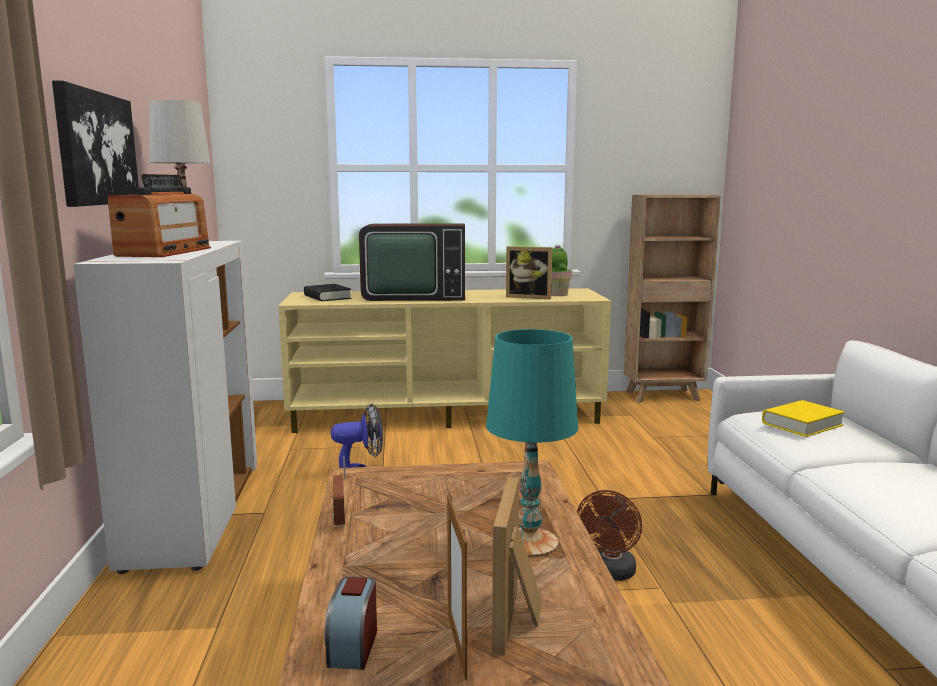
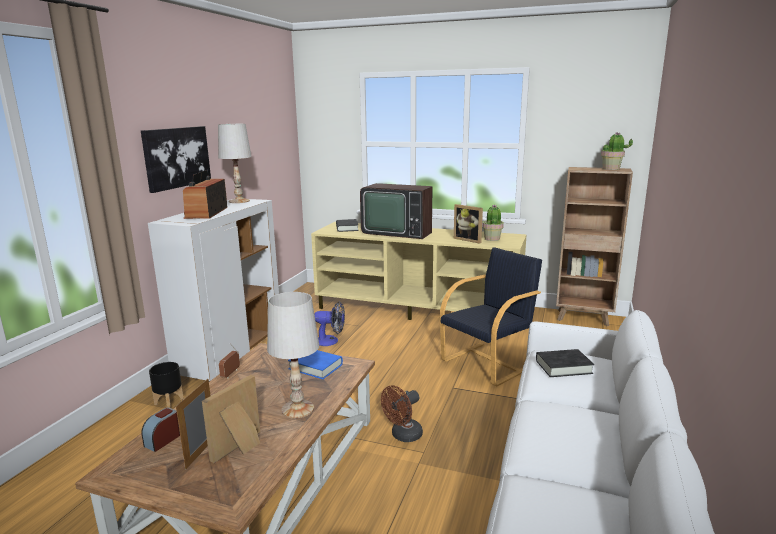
camera: 25 degrees right, 5 degrees up
radio [107,174,211,257] -> radio turned 150 degrees clockwise [183,170,227,219]
turquoise table lamp [486,329,578,557] -> white table lamp [267,292,319,418]
yellow book [762,400,845,437] -> black book [536,349,594,377]
none -> black planter [149,362,184,408]
none -> blue book [288,350,343,379]
none -> black armchair [440,247,542,387]
none -> potted plant [601,132,633,170]

